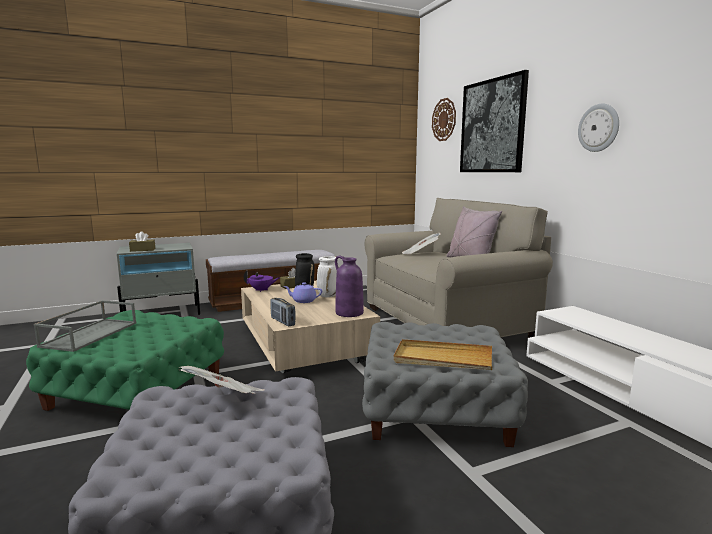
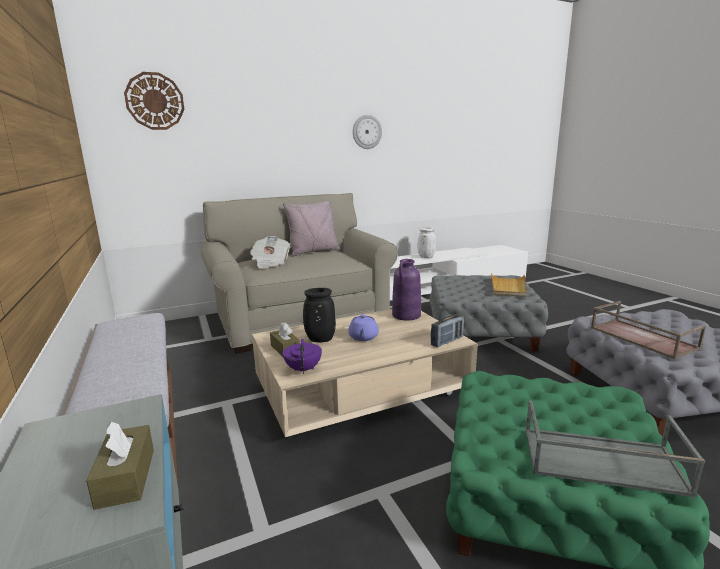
camera: 90 degrees left, 5 degrees up
newspaper [179,366,265,394] -> brown tray [591,301,706,359]
white vase [317,256,339,297] -> white vase moved to [418,228,436,258]
picture [460,70,529,172] -> none

